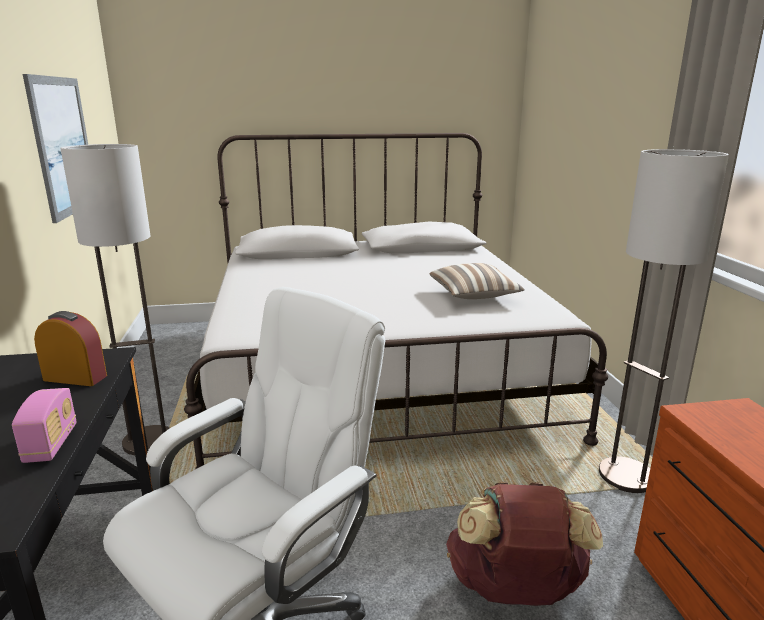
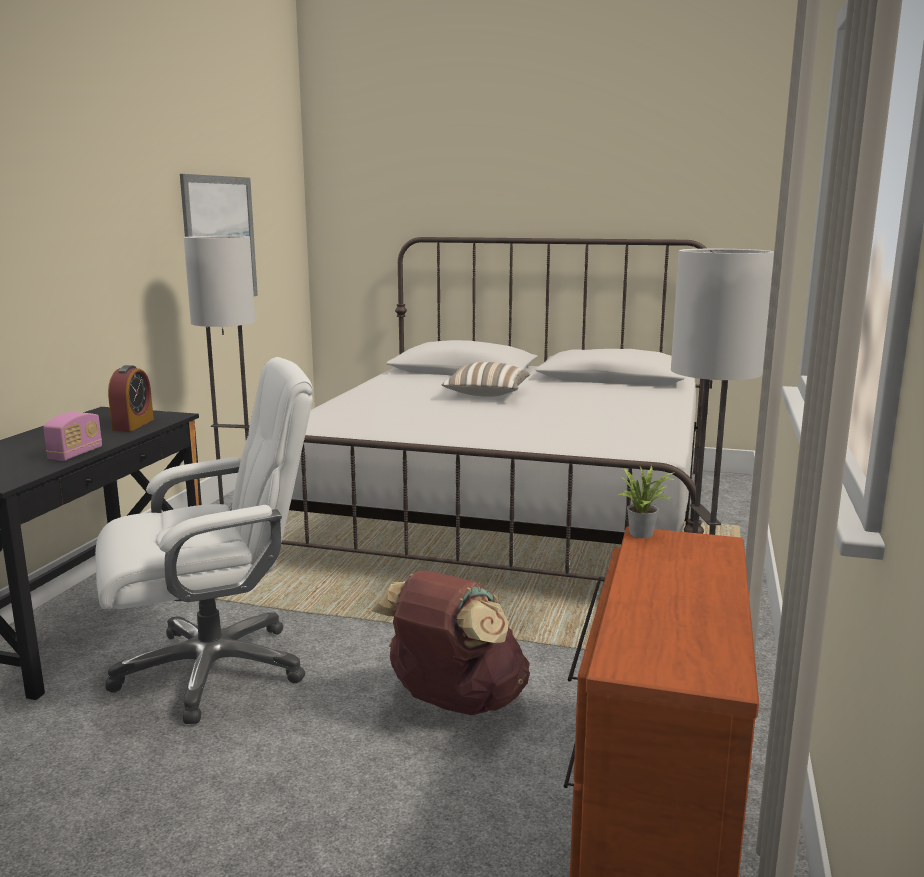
camera: 25 degrees right, 5 degrees down
alarm clock [34,311,107,386] -> alarm clock turned 60 degrees clockwise [108,365,154,431]
pillow [430,263,525,299] -> pillow moved to [442,362,530,397]
none -> potted plant [618,465,677,538]

